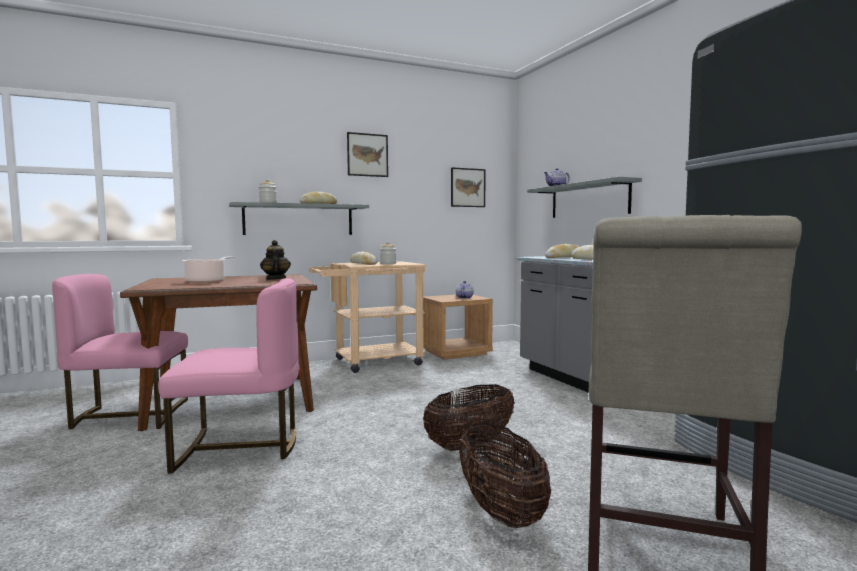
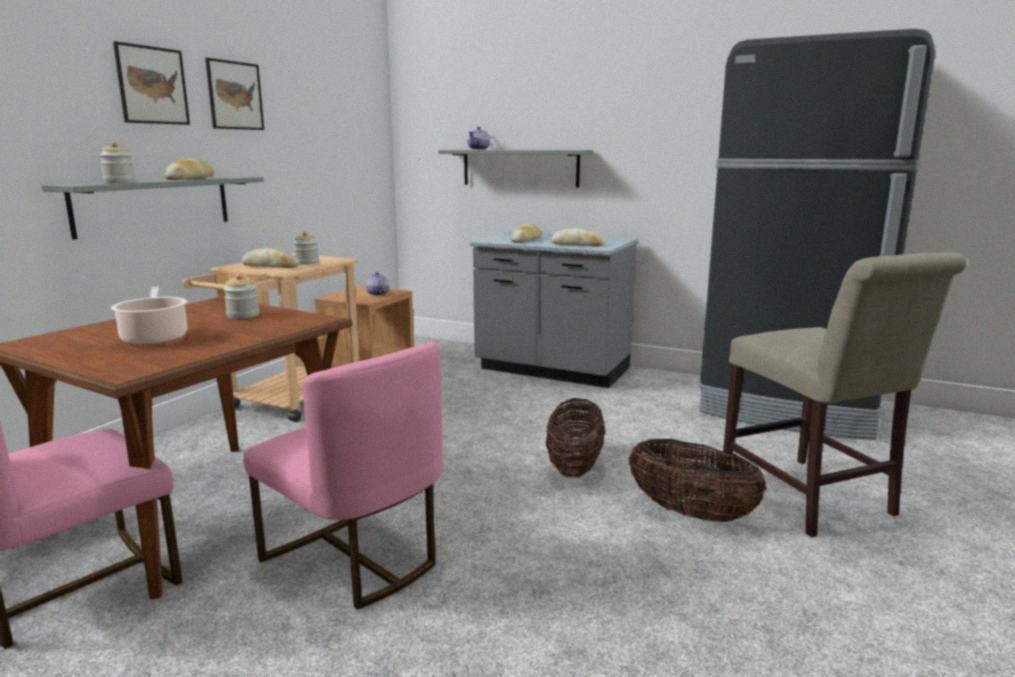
camera: 40 degrees left, 10 degrees up
pink chair [158,278,299,474] -> pink chair turned 90 degrees clockwise [243,342,443,609]
teapot [260,240,291,280] -> jar [224,274,259,319]
picture [451,167,486,207] -> picture moved to [113,41,190,125]

